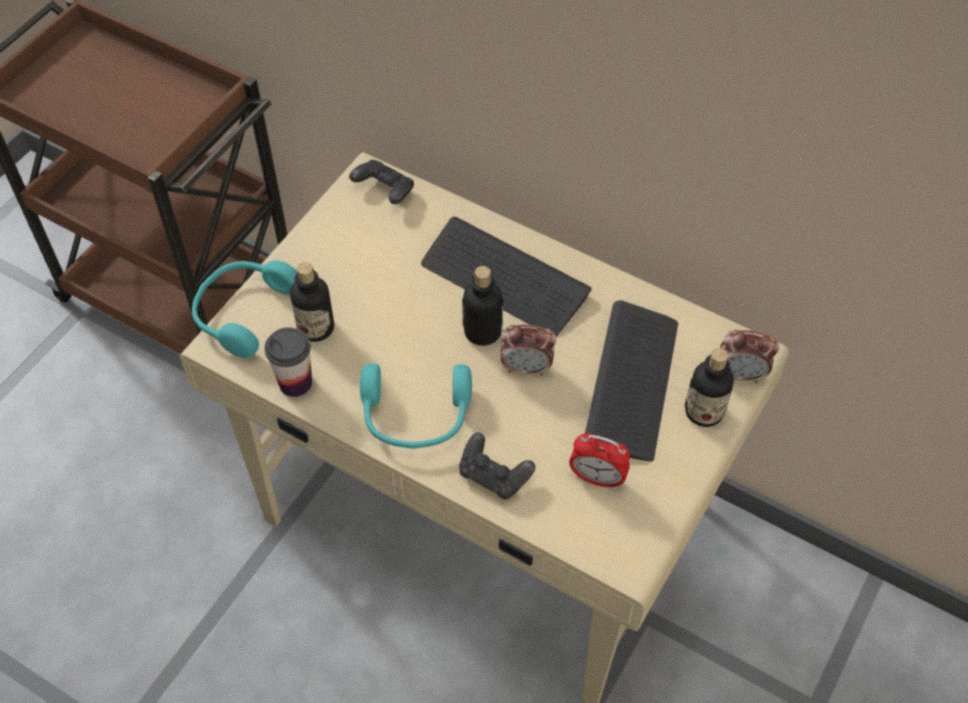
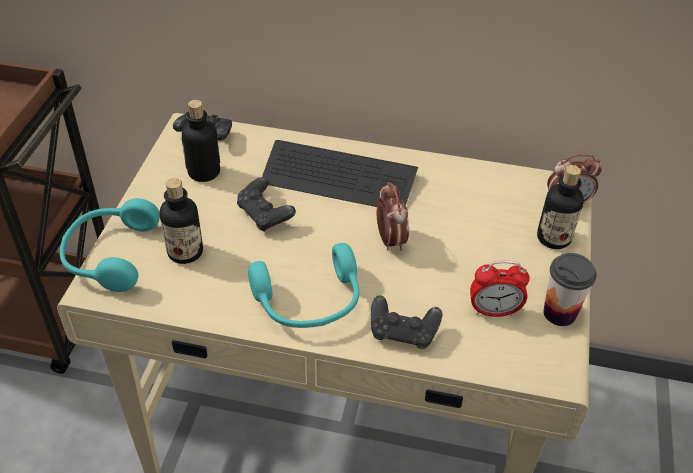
camera: 20 degrees left, 10 degrees down
cup [265,327,312,397] -> cup moved to [543,253,597,326]
bottle [462,266,503,346] -> bottle moved to [182,100,220,182]
alarm clock [500,325,556,376] -> alarm clock turned 90 degrees counterclockwise [377,182,409,251]
keyboard [585,300,678,462] -> none
none -> black game controller [237,177,296,232]

